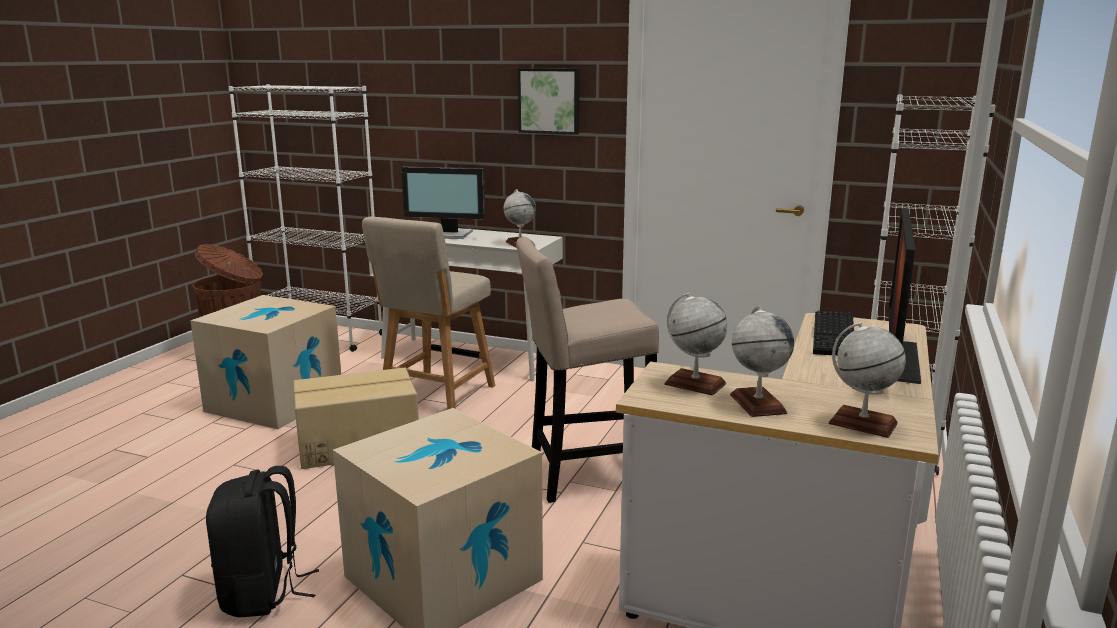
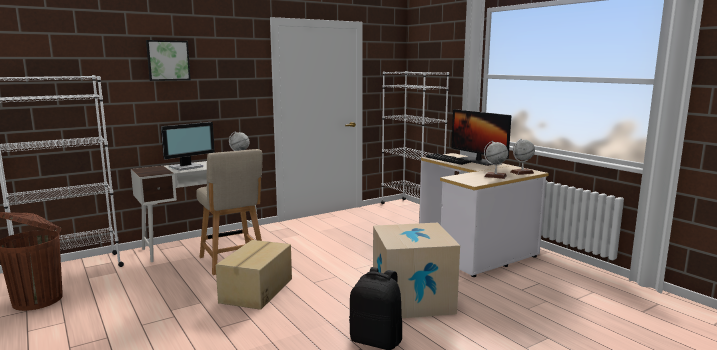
camera: 55 degrees left, 5 degrees down
cardboard box [190,295,341,429] -> none
beige stool [516,237,659,503] -> none
picture [518,68,579,135] -> picture moved to [146,40,191,81]
globe [664,293,728,395] -> none

